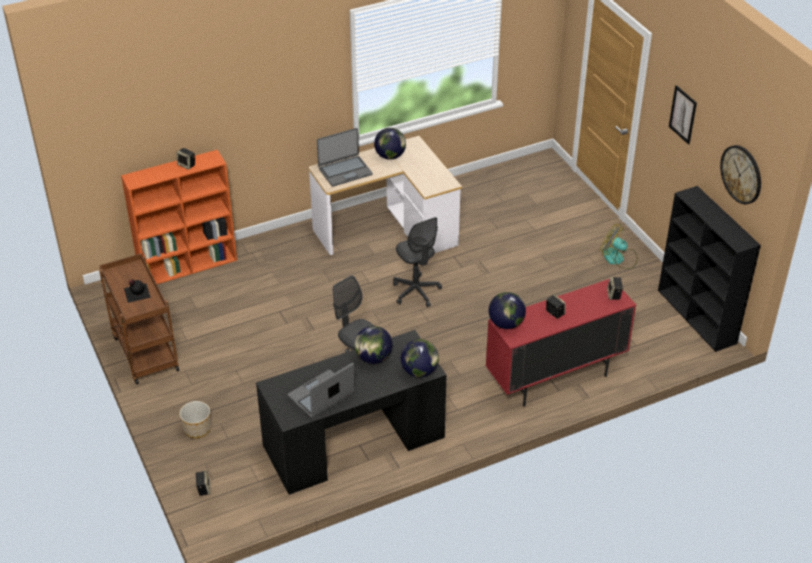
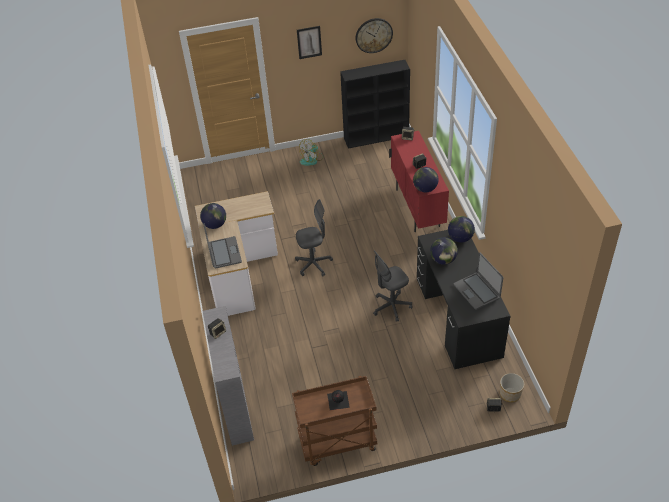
camera: 75 degrees left, 5 degrees up
orange bookcase [121,150,237,284] -> grey bookcase [203,306,254,446]
planter [179,401,211,438] -> planter moved to [500,373,524,402]

